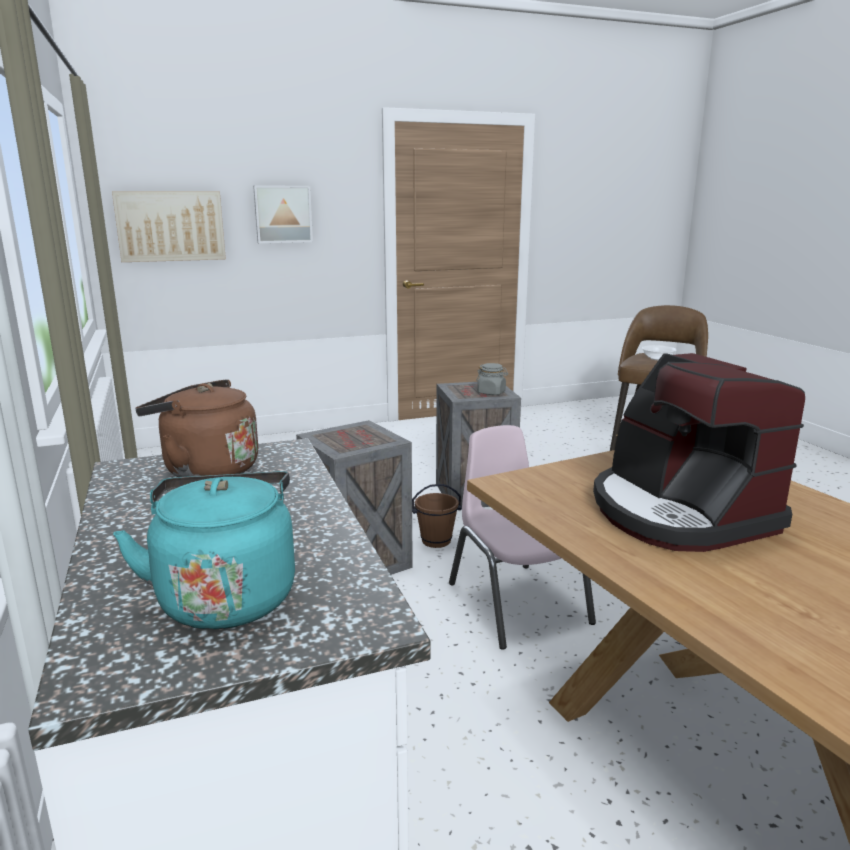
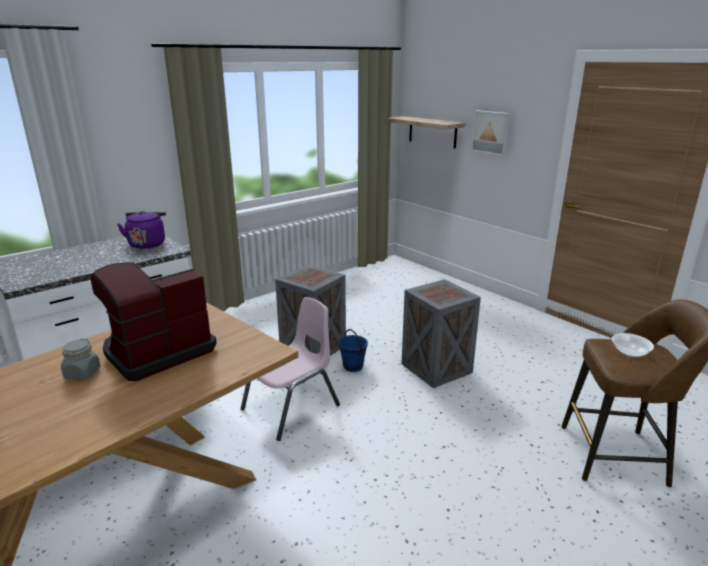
camera: 70 degrees right, 5 degrees up
picture [112,191,226,262] -> shelf [388,116,465,149]
turquoise kettle [113,471,295,629] -> none
brown kettle [135,379,258,477] -> purple kettle [117,211,166,249]
brown bucket [412,484,462,548] -> blue bucket [339,329,368,372]
grey jar [476,363,508,395] -> grey jar moved to [61,339,101,380]

